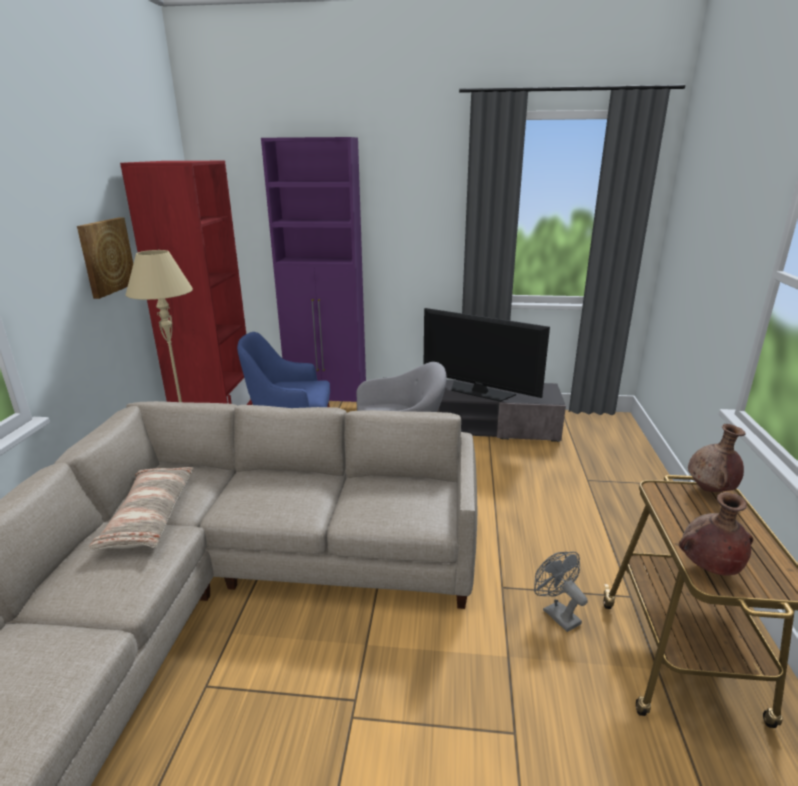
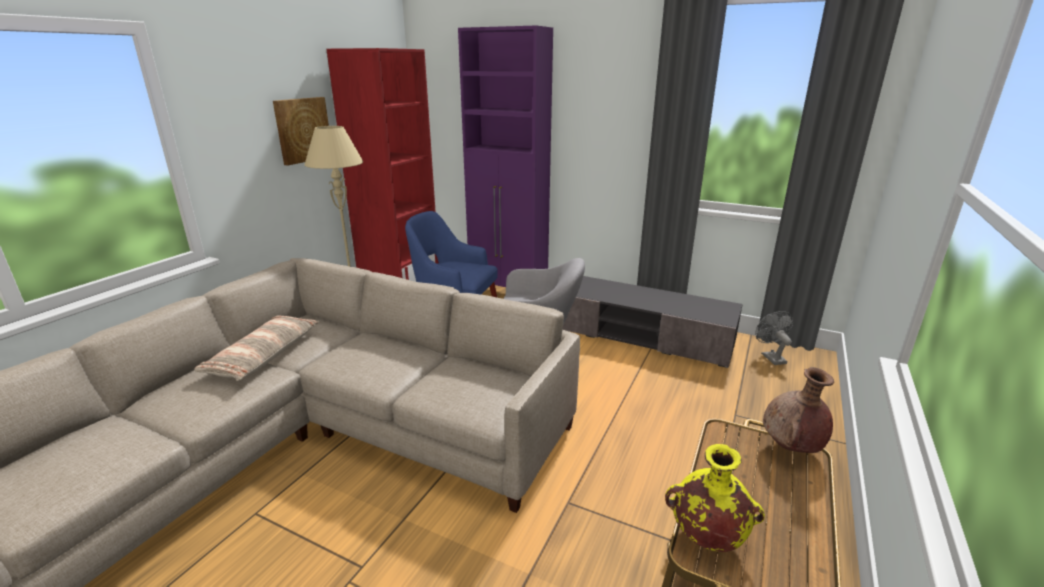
camera: 20 degrees right, 0 degrees up
television [424,308,550,402] -> none
grey fan [534,552,588,632] -> grey fan moved to [755,311,793,365]
brown vase [679,492,753,575] -> yellow vase [665,444,765,552]

